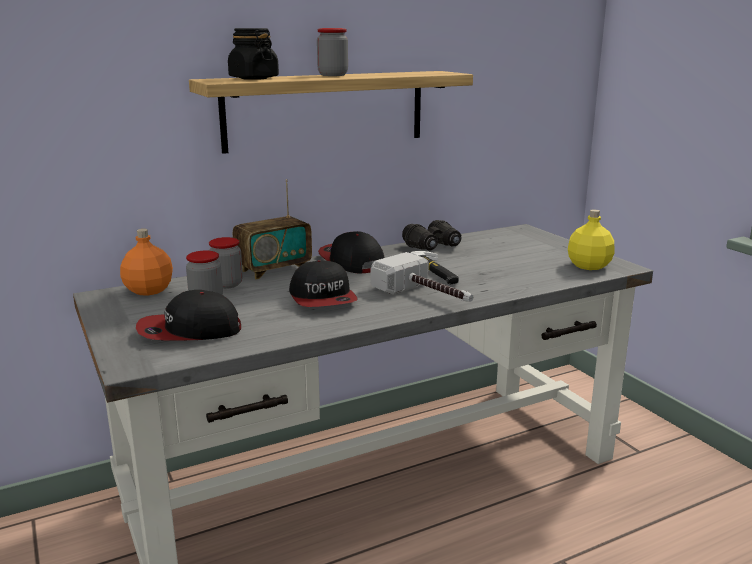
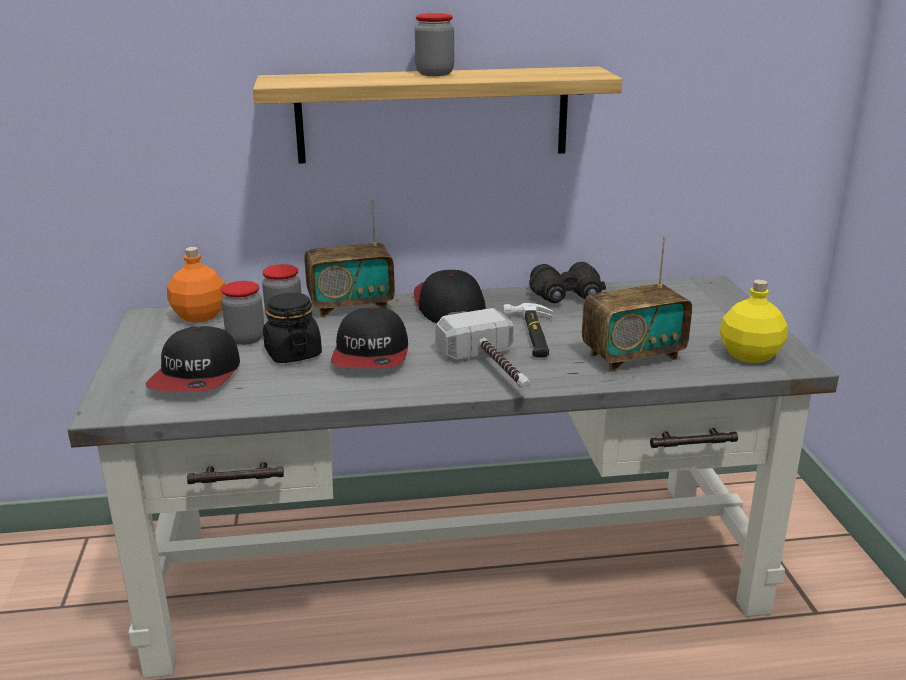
camera: 20 degrees right, 5 degrees up
cap [136,290,241,341] -> cap turned 90 degrees counterclockwise [146,326,240,392]
black jar [228,28,279,80] -> black jar moved to [263,293,322,363]
none -> radio [582,236,692,372]

